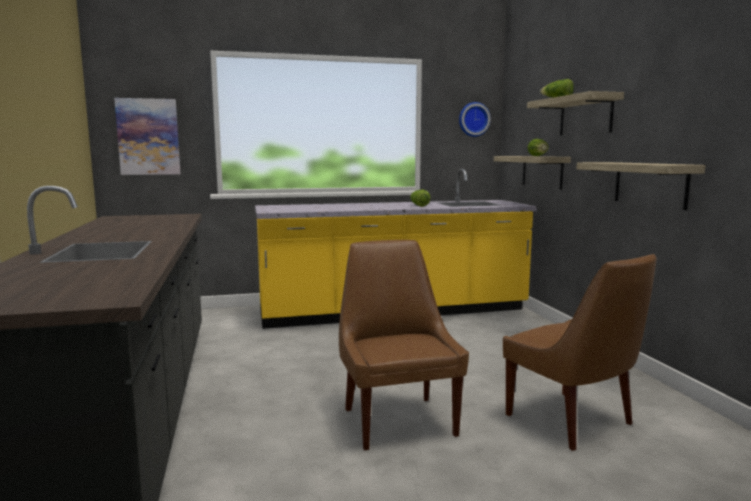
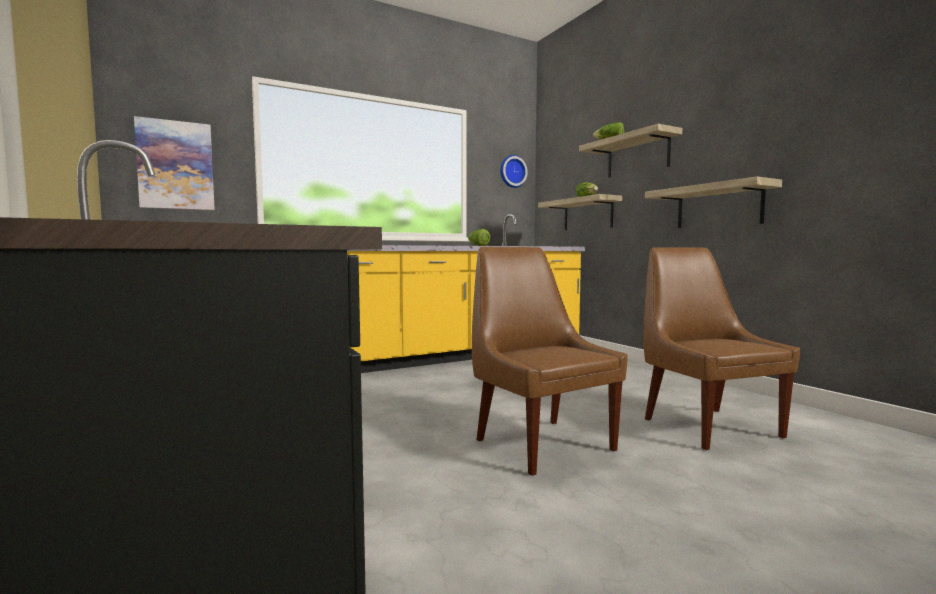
camera: 15 degrees left, 5 degrees down
brown chair [503,254,657,451] -> brown chair turned 150 degrees counterclockwise [644,247,800,450]

